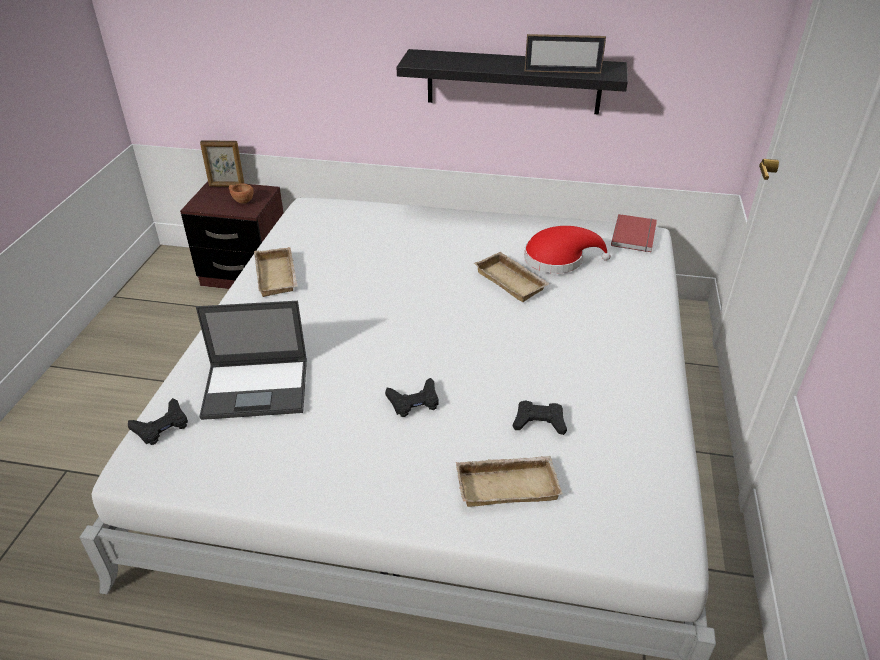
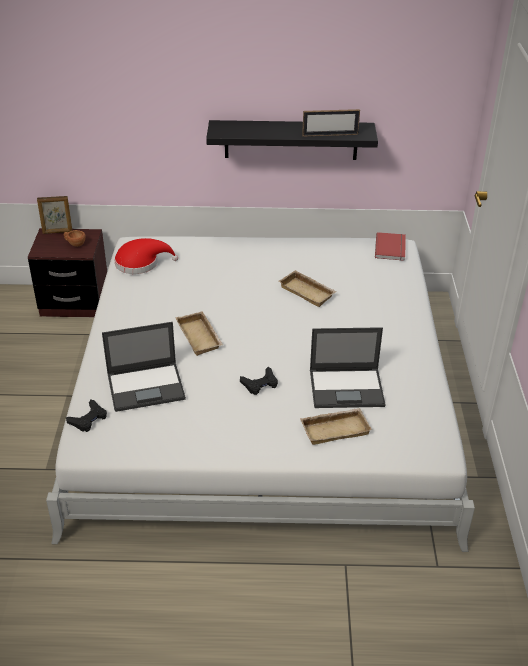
camera: 10 degrees left, 0 degrees up
beige tray [254,247,298,297] -> beige tray moved to [175,311,223,356]
black game controller [513,400,567,435] -> laptop [310,327,386,408]
red hat [524,226,611,274] -> red hat moved to [114,238,178,274]

